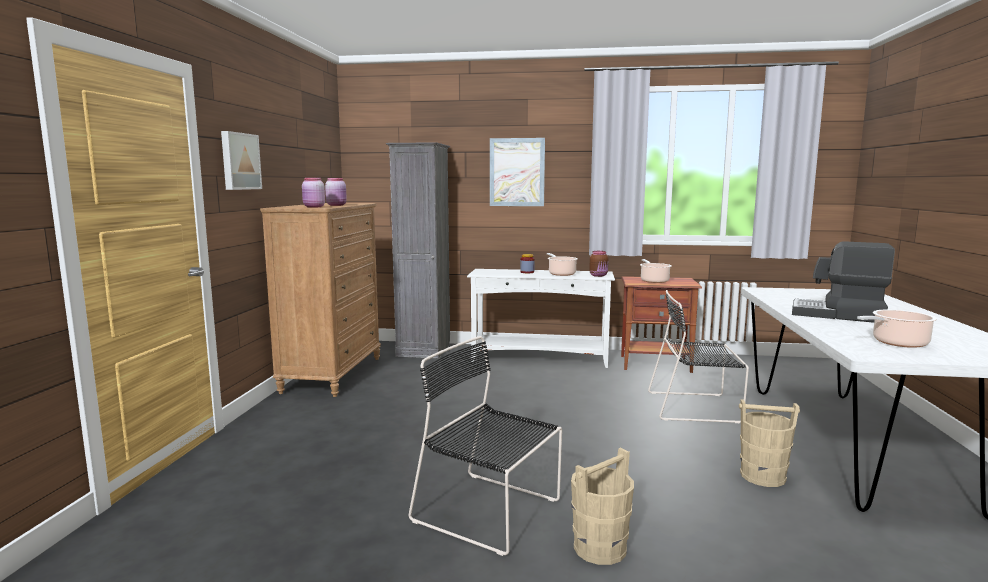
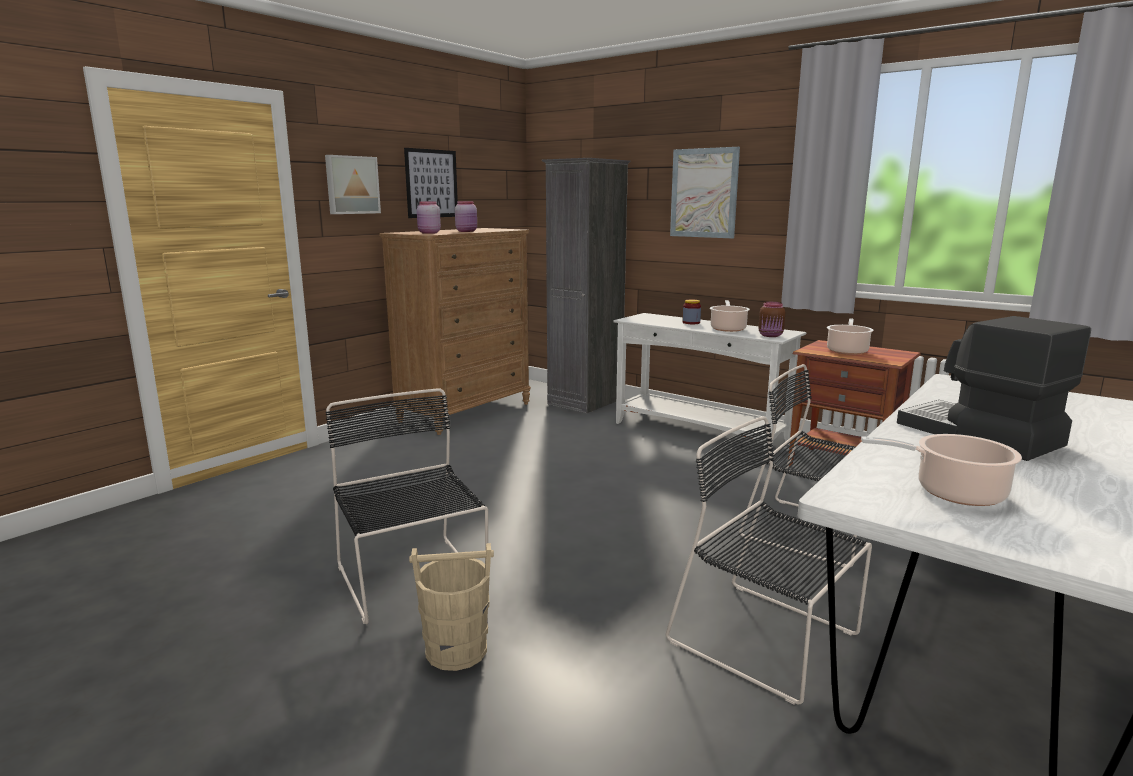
camera: 30 degrees right, 5 degrees up
beige bucket [739,399,800,487] -> black chair [666,416,872,704]
none -> picture [404,148,458,218]

